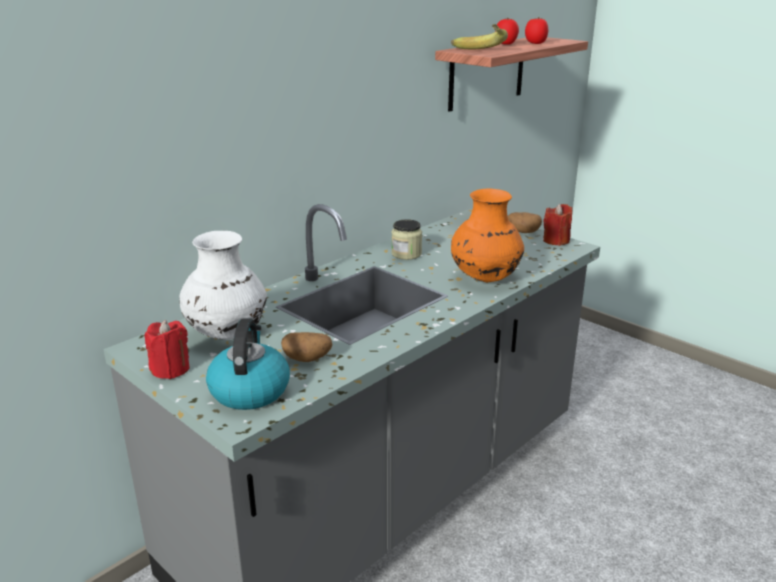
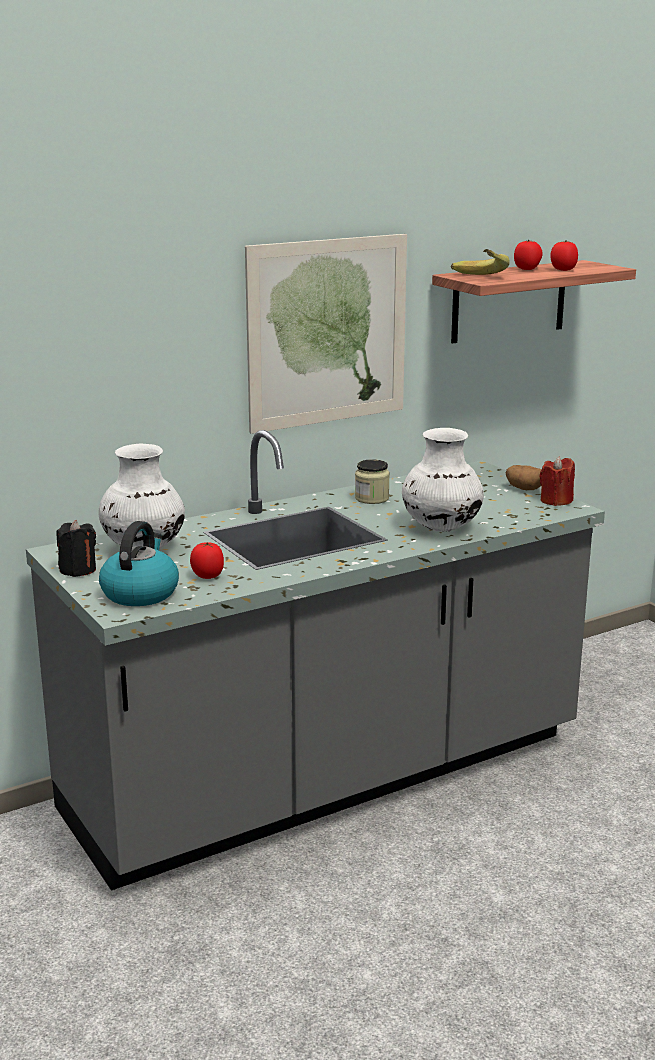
camera: 15 degrees right, 5 degrees down
red candle [144,320,190,379] -> black candle [57,520,96,577]
potato [281,332,333,362] -> tomato [190,542,224,579]
orange vase [451,188,524,282] -> white vase [402,428,484,532]
none -> picture [245,234,407,434]

